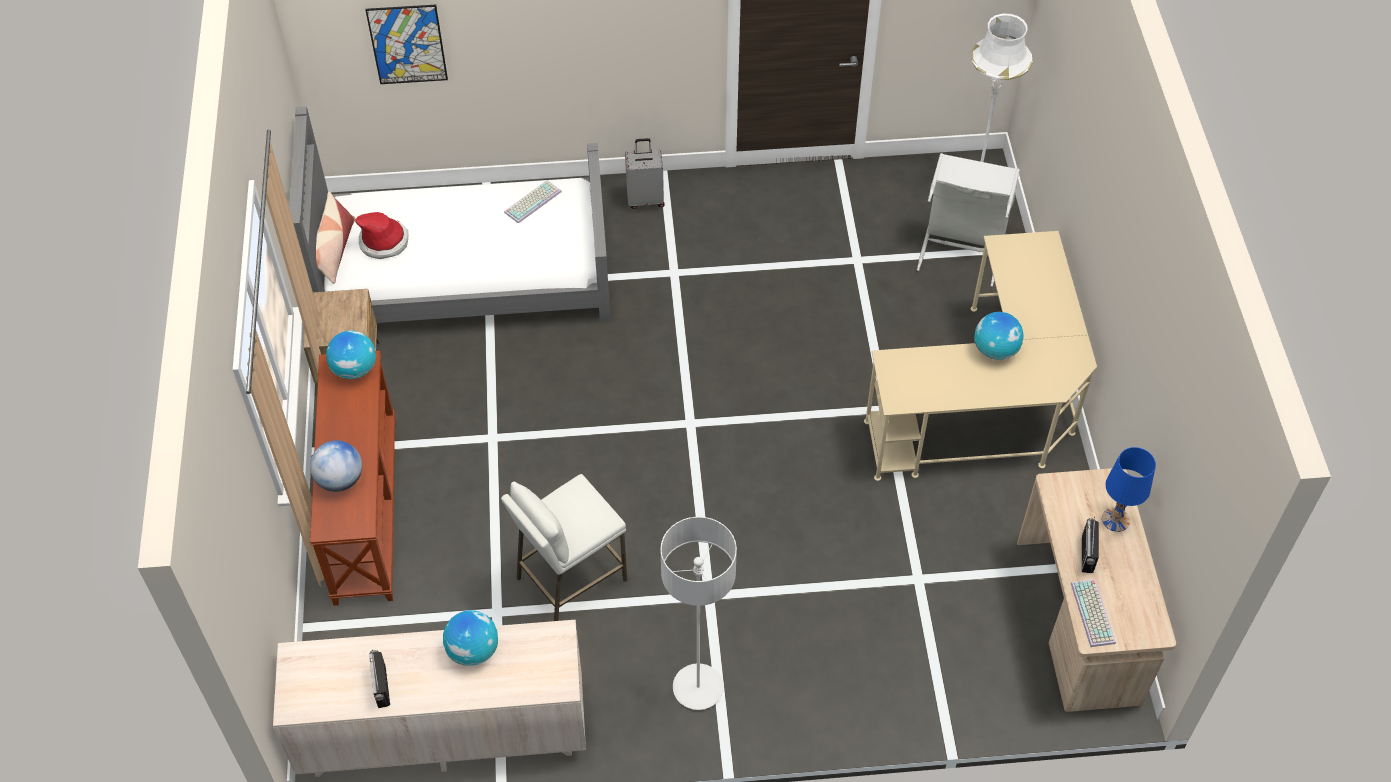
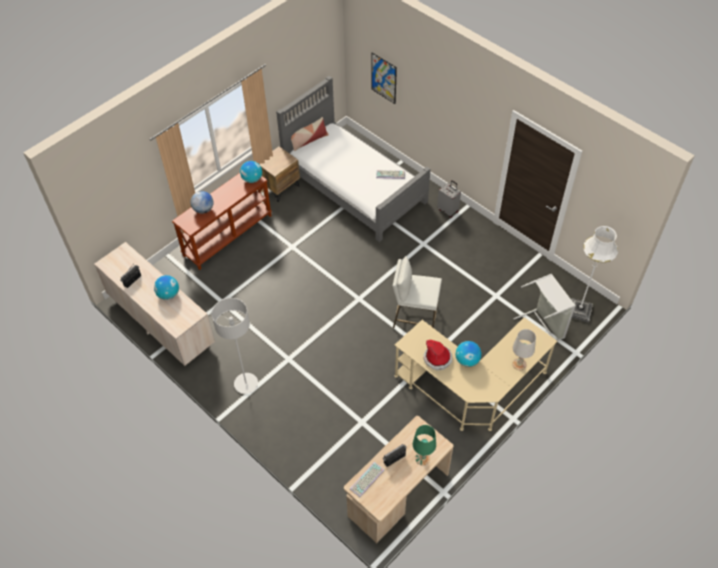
camera: 50 degrees right, 0 degrees up
hat [355,212,409,259] -> hat moved to [423,340,452,370]
white stool [501,474,627,621] -> white stool moved to [393,256,442,328]
blue table lamp [1102,447,1156,532] -> green table lamp [413,425,436,466]
none -> white table lamp [513,329,536,370]

